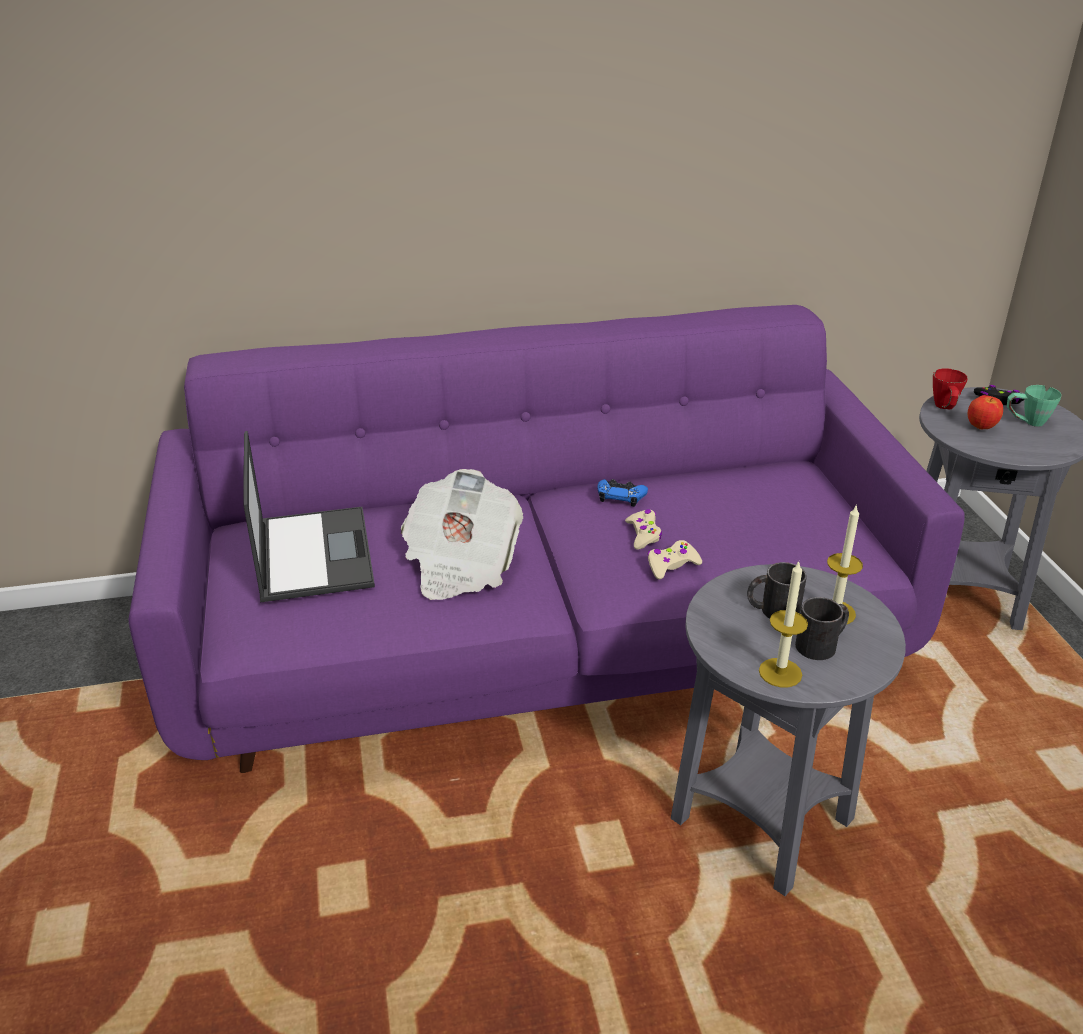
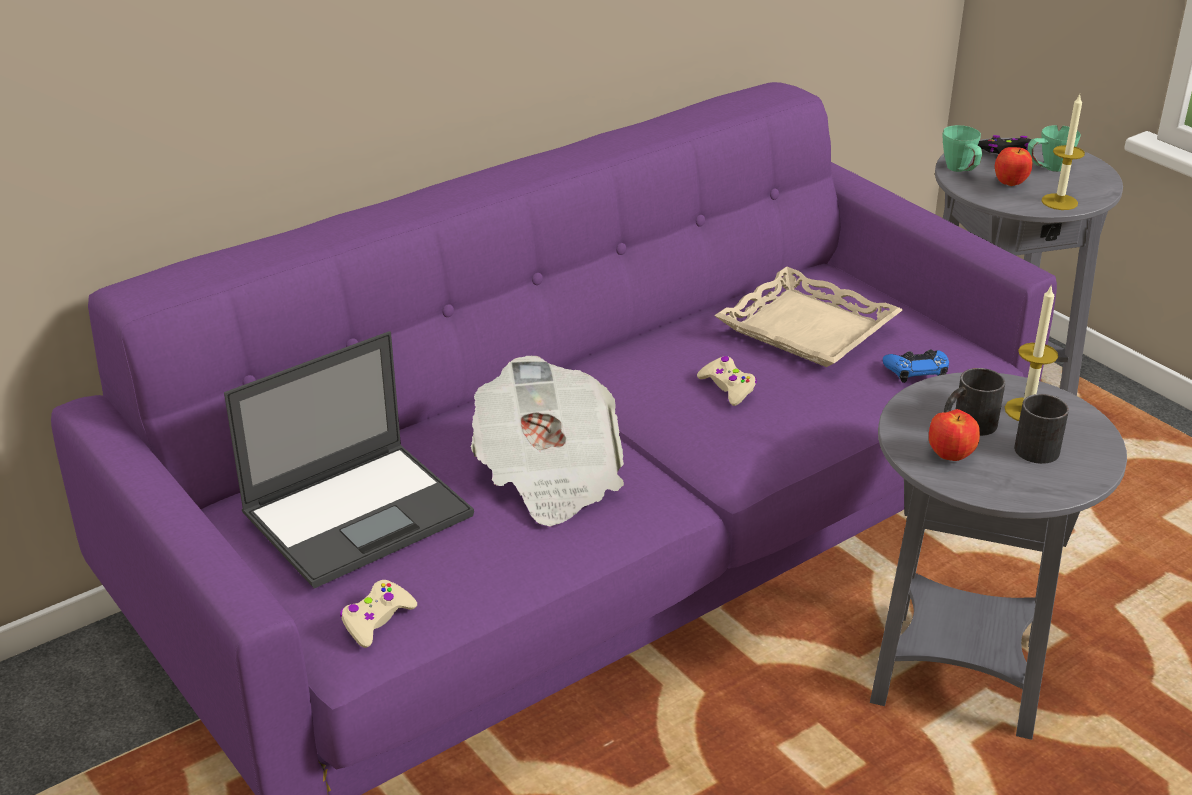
camera: 25 degrees left, 0 degrees up
laptop [243,431,375,603] -> laptop turned 90 degrees clockwise [224,331,474,589]
blue game controller [597,479,648,507] -> blue game controller moved to [883,350,949,383]
beige game controller [647,540,702,580] -> beige game controller moved to [340,580,417,648]
candle [759,562,808,687] -> candle moved to [1041,94,1085,210]
red mug [933,368,968,409] -> green mug [942,125,983,172]
none -> beige tray [714,267,903,367]
none -> apple [929,409,980,461]

